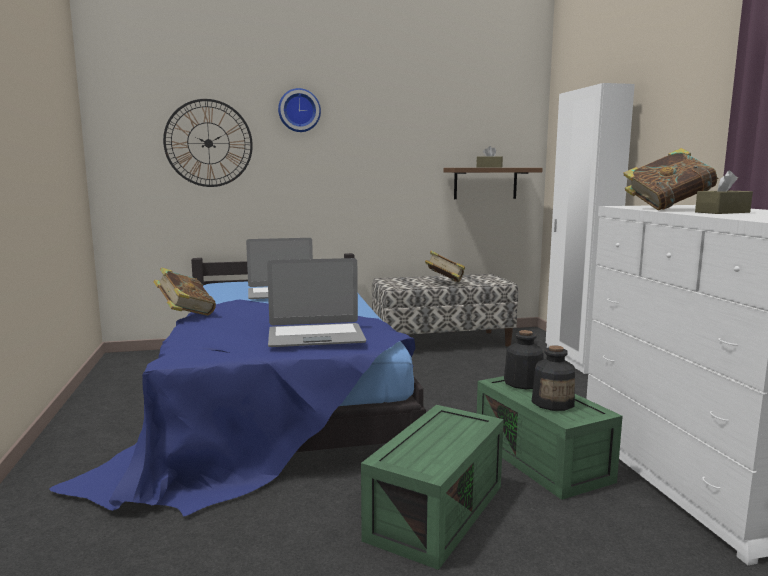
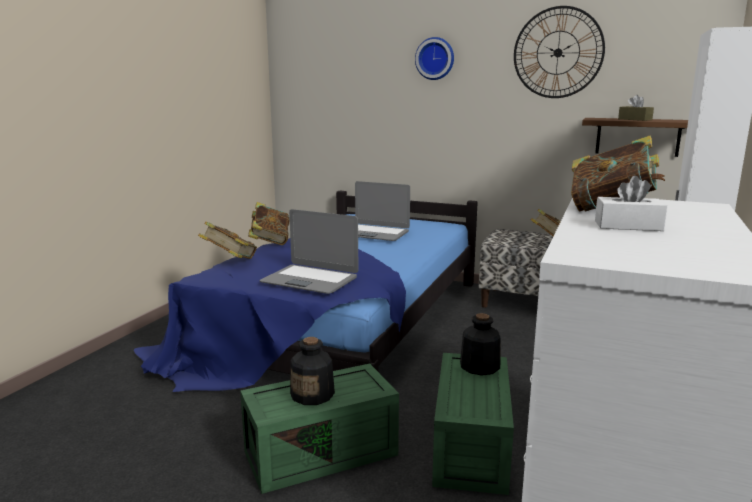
camera: 35 degrees right, 5 degrees up
wall clock [163,99,253,187] -> wall clock moved to [514,6,605,98]
bottle [532,345,575,411] -> bottle moved to [290,337,335,405]
brown tissue box [695,171,753,214] -> white tissue box [595,176,668,231]
none -> book [198,221,257,259]

